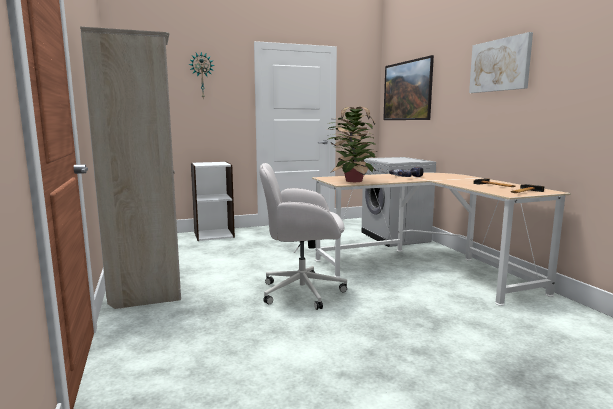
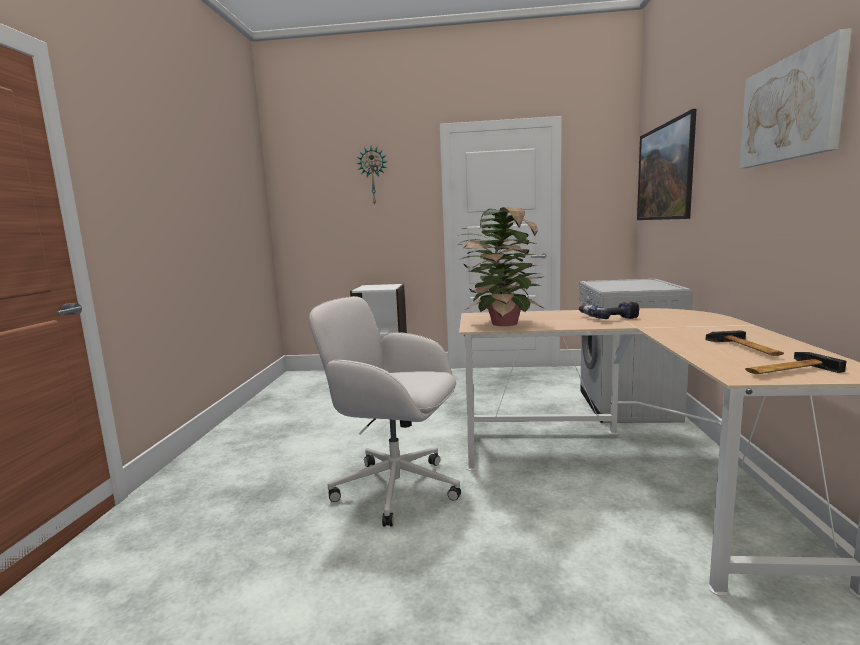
camera: 25 degrees right, 0 degrees up
beige cabinet [80,26,181,309] -> none

